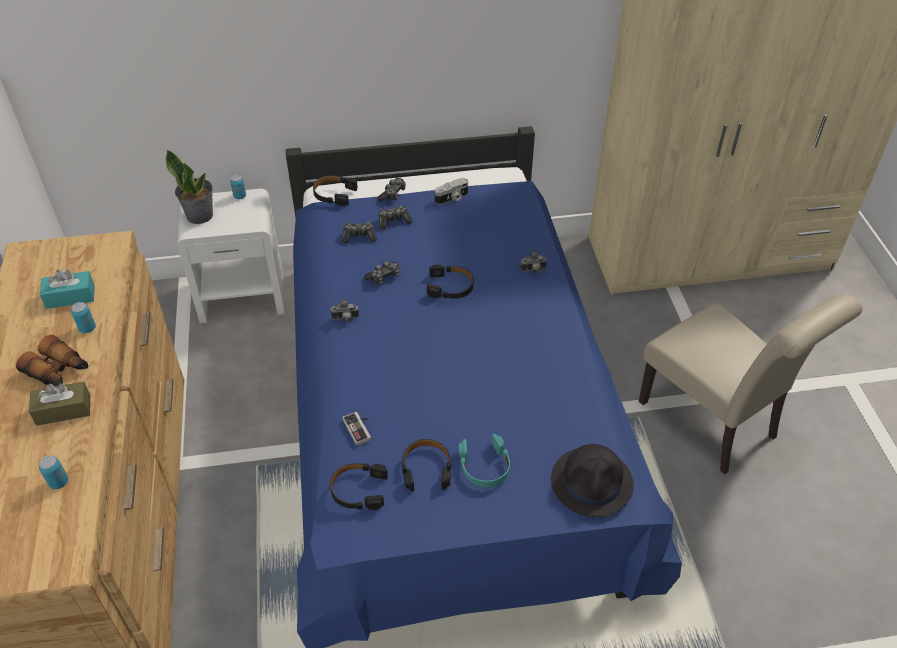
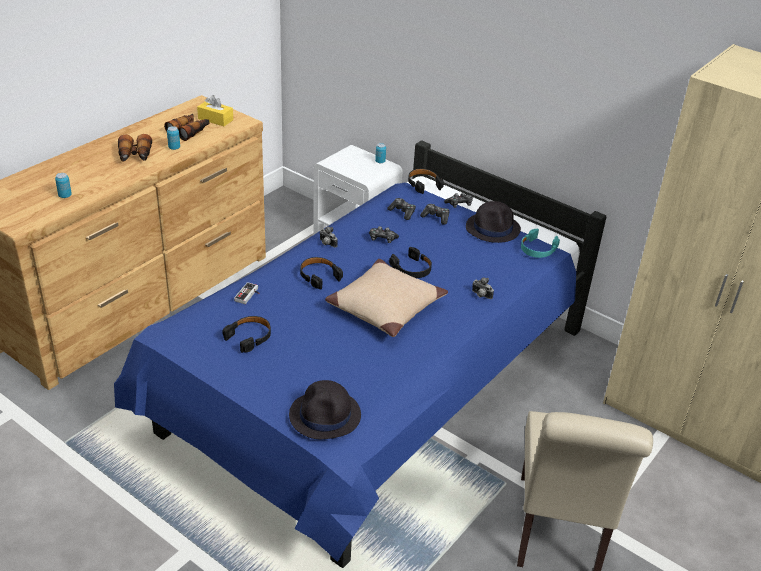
camera: 45 degrees right, 10 degrees down
brown tissue box [29,381,90,426] -> none
turquoise tissue box [39,269,95,309] -> binoculars [164,114,209,141]
potted plant [165,150,213,224] -> none
black headphones [330,463,388,510] -> black headphones moved to [300,257,343,289]
camera [435,178,468,205] -> black hat [466,201,521,243]
turquoise headphones [459,434,510,487] -> turquoise headphones moved to [521,228,560,258]
none -> yellow tissue box [197,95,233,126]
none -> beige pillow [325,259,448,337]

